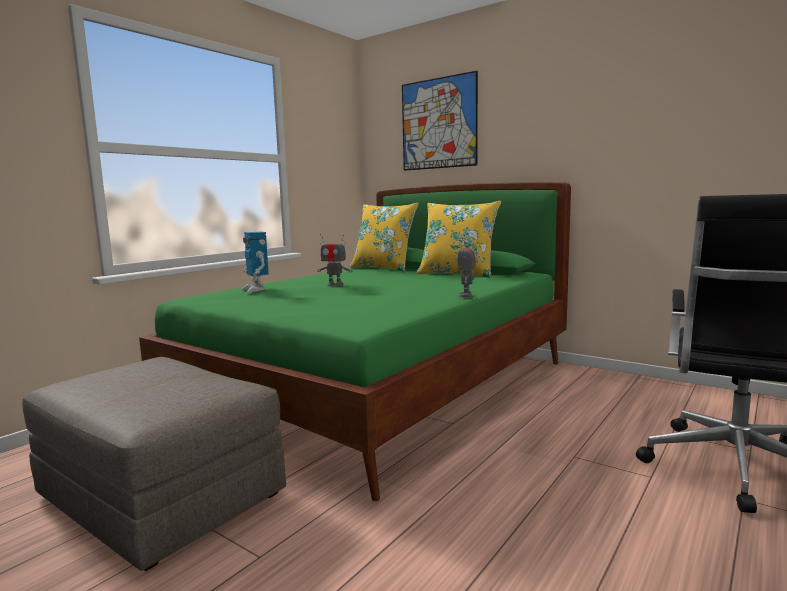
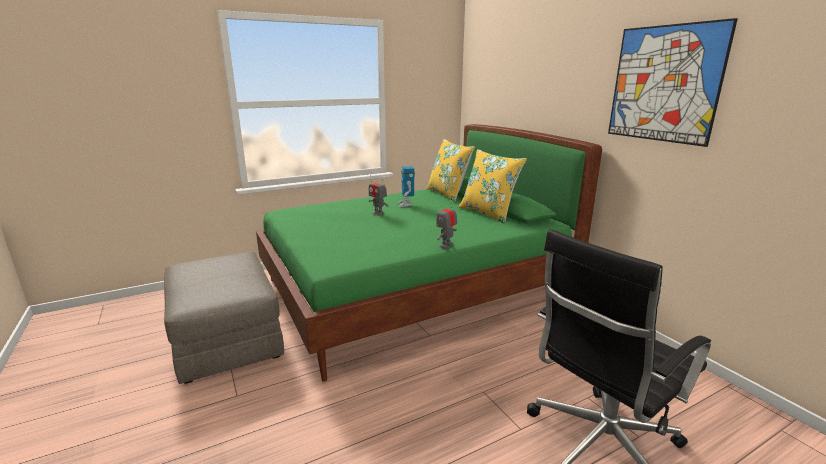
camera: 25 degrees right, 10 degrees up
toy robot [241,232,269,293] -> toy robot moved to [398,166,415,207]
picture [402,71,478,171] -> picture moved to [608,18,738,147]

